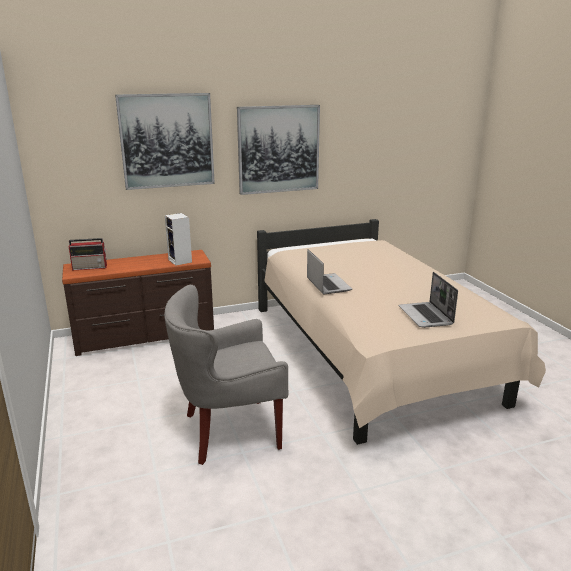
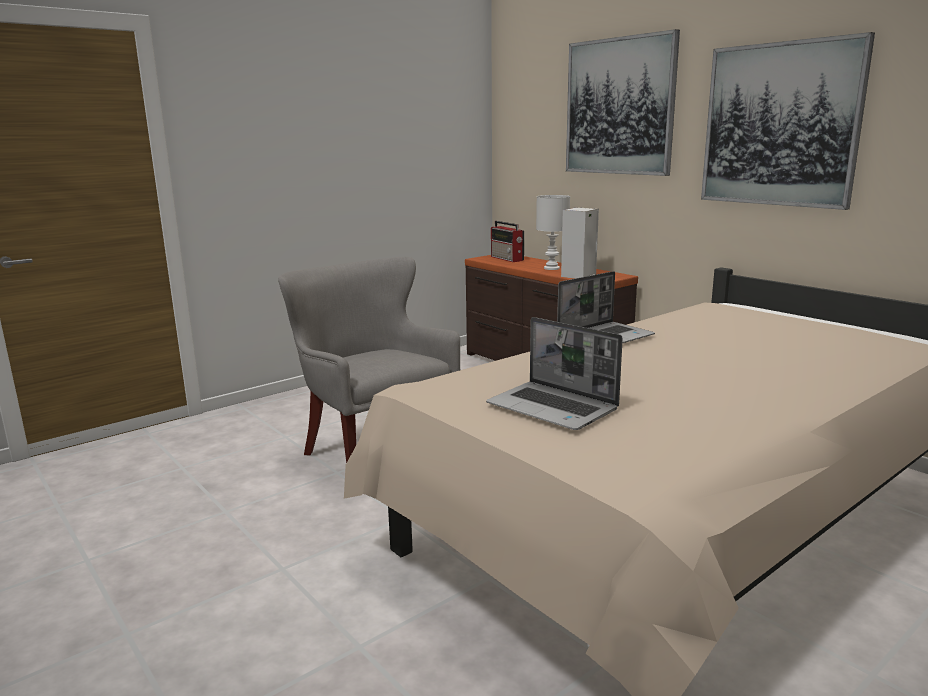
camera: 70 degrees right, 5 degrees down
laptop [399,272,458,328] -> laptop turned 105 degrees counterclockwise [486,317,623,430]
none -> white table lamp [536,195,570,270]

